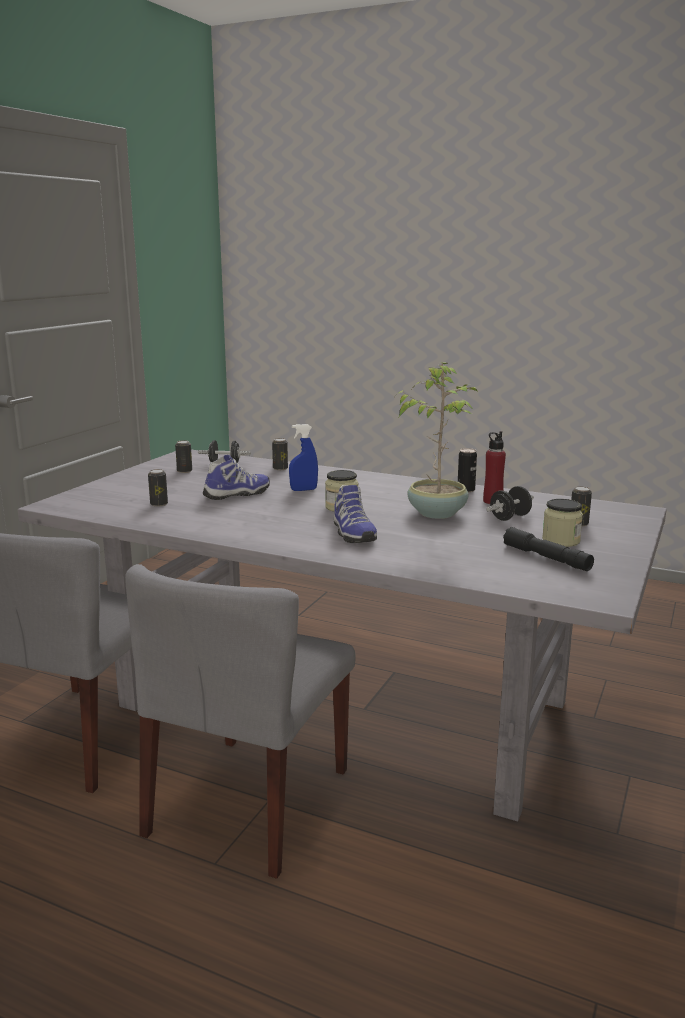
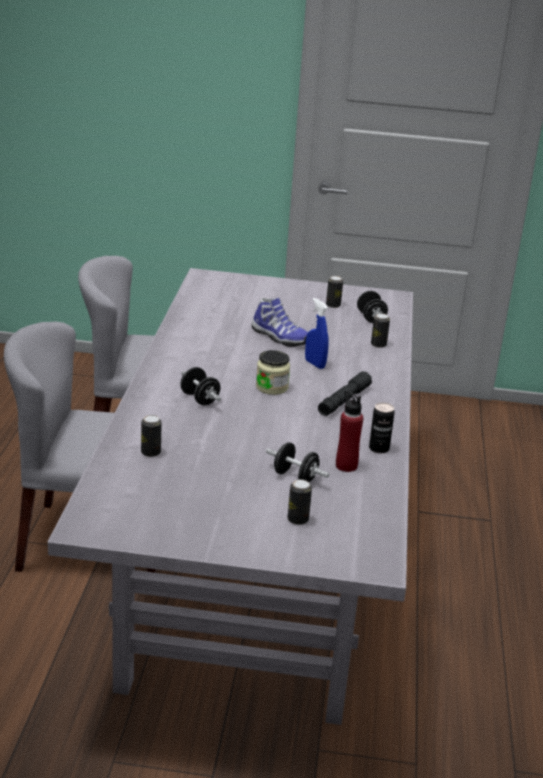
camera: 70 degrees right, 10 degrees up
can [148,469,168,507] -> can moved to [141,415,162,457]
shoe [334,485,377,543] -> black dumbbell [180,367,221,405]
potted plant [396,362,478,519] -> none
black flashlight [503,527,594,571] -> black flashlight moved to [318,371,372,416]
jar [542,499,583,547] -> none

